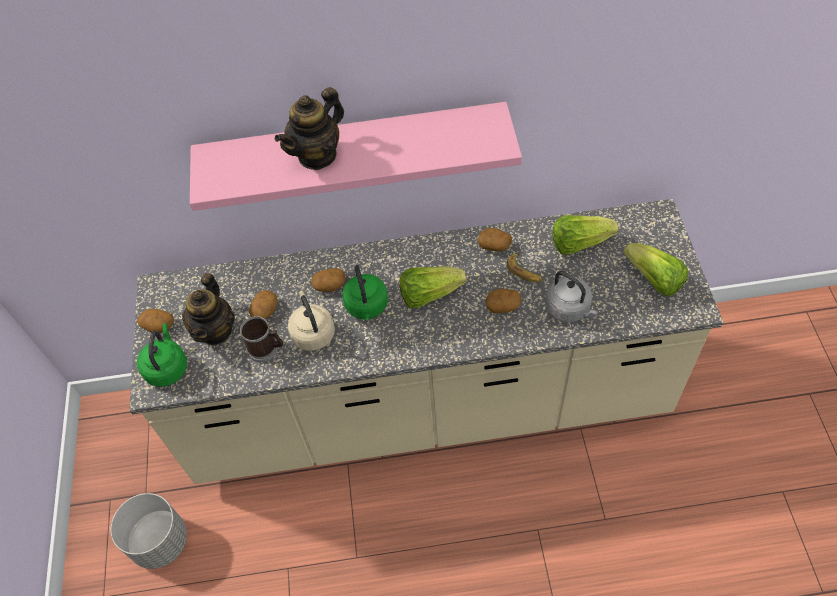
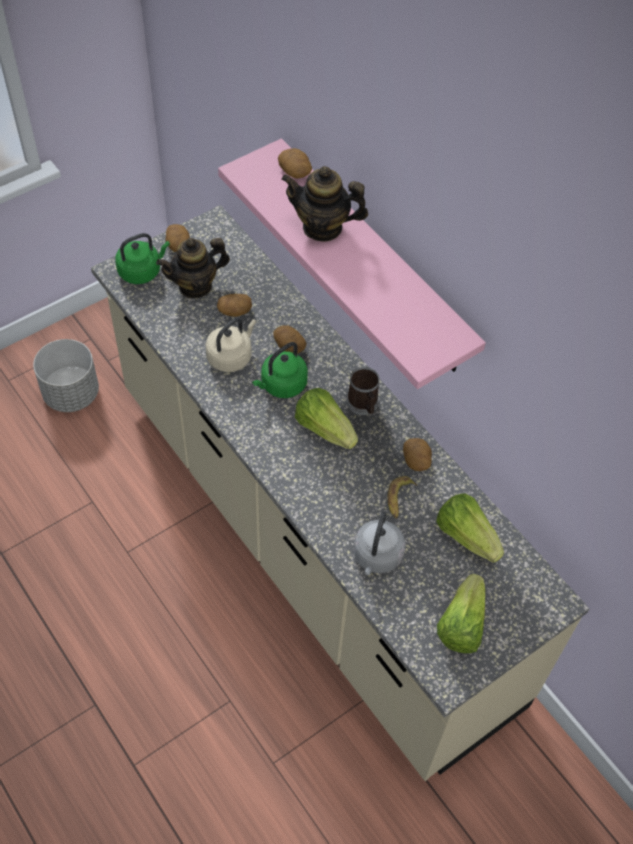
camera: 55 degrees right, 0 degrees up
mug [240,316,283,362] -> mug moved to [346,367,380,415]
potato [486,288,521,313] -> potato moved to [278,148,312,179]

